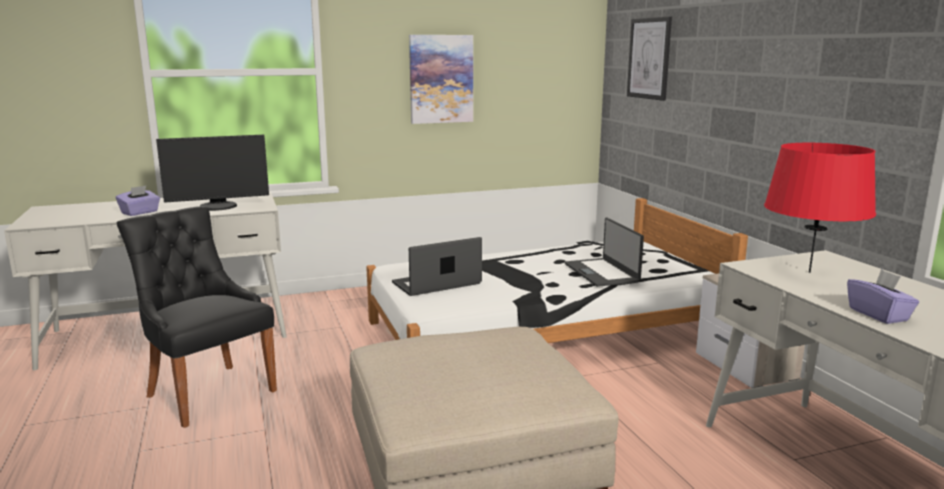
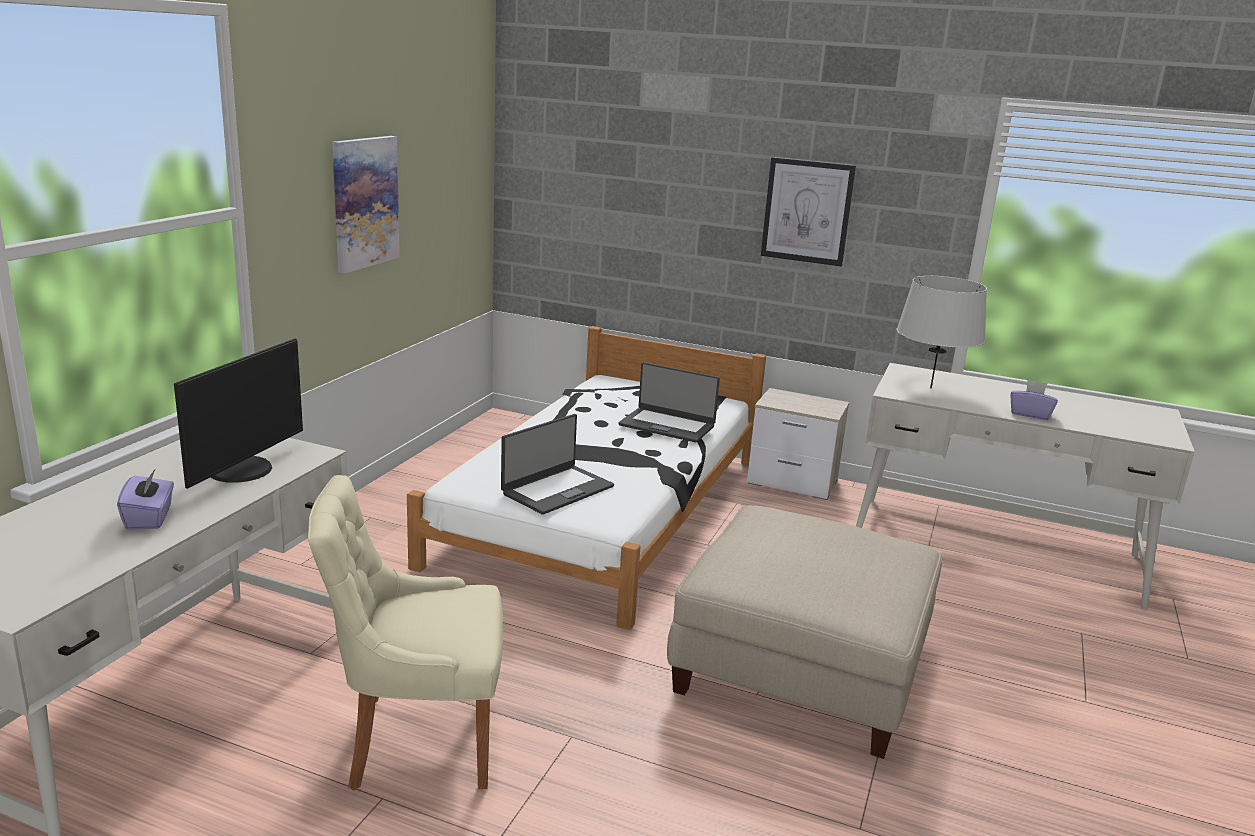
camera: 50 degrees left, 5 degrees up
black chair [117,206,277,428] -> beige chair [308,475,503,791]
laptop [392,237,482,296] -> laptop turned 150 degrees counterclockwise [501,414,614,515]
picture [627,17,672,101] -> picture moved to [761,157,856,266]
red table lamp [764,143,876,273] -> grey table lamp [897,276,987,389]

